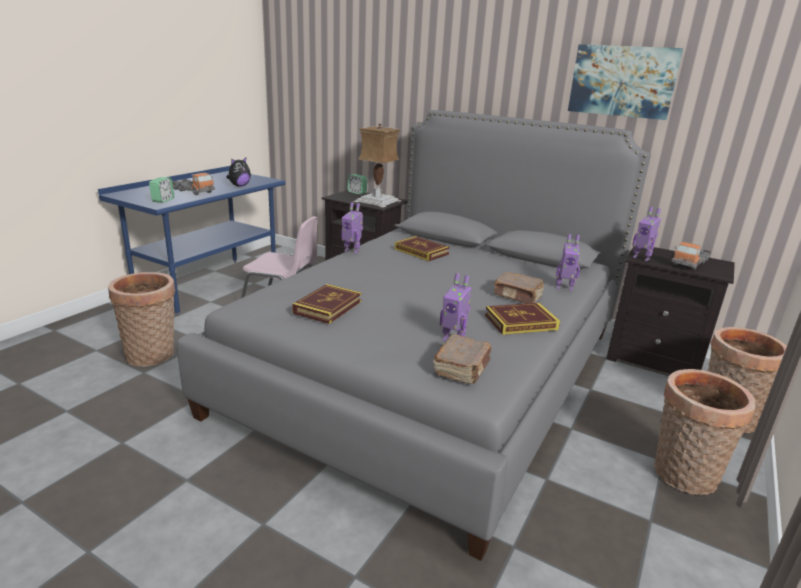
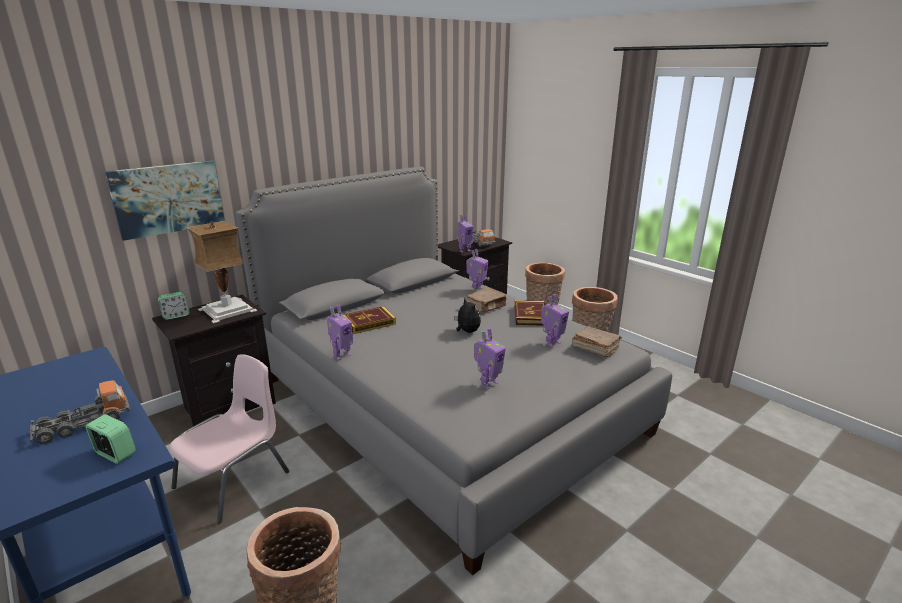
camera: 70 degrees left, 0 degrees up
plush toy [226,157,251,186] -> plush toy moved to [454,299,481,333]
book [292,284,361,324] -> toy robot [475,328,506,389]
picture [568,44,683,120] -> picture moved to [105,160,225,241]

